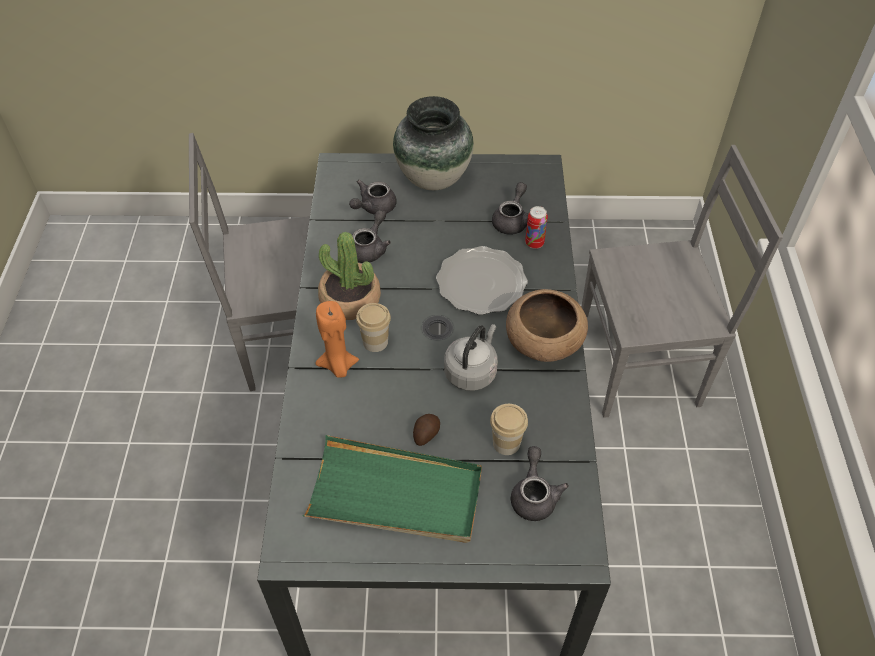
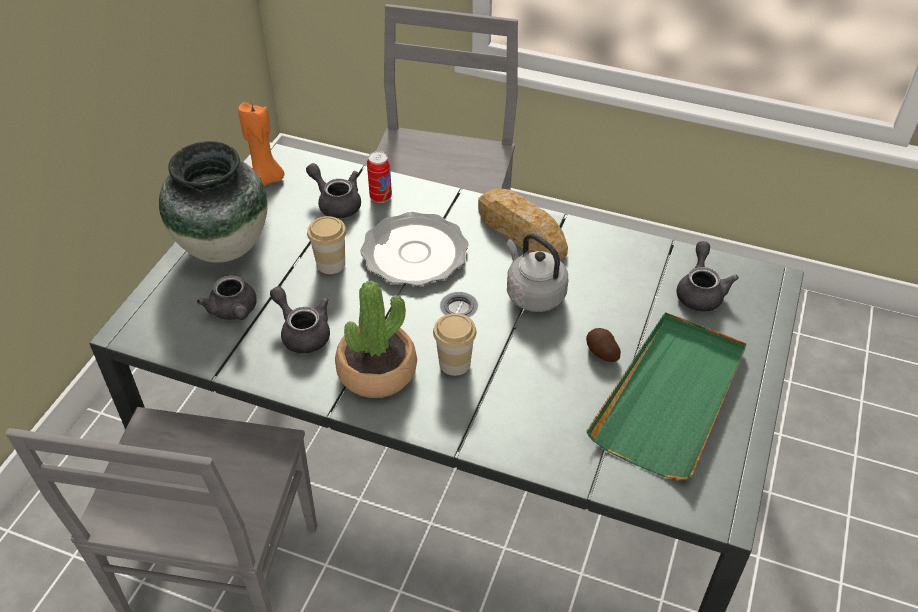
camera: 70 degrees left, 5 degrees down
orange candle [316,301,359,377] -> orange candle moved to [238,102,284,186]
cup [490,404,528,455] -> cup moved to [307,216,347,274]
brown bowl [506,289,588,362] -> bread [478,188,568,260]
grey teapot [511,446,569,521] -> grey teapot turned 75 degrees clockwise [677,241,739,312]

